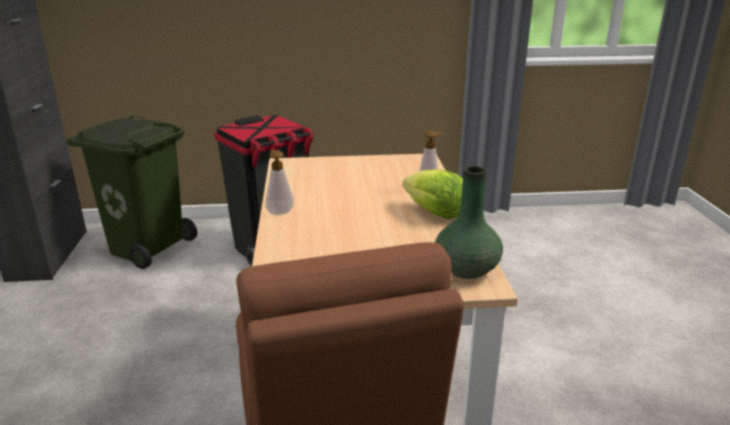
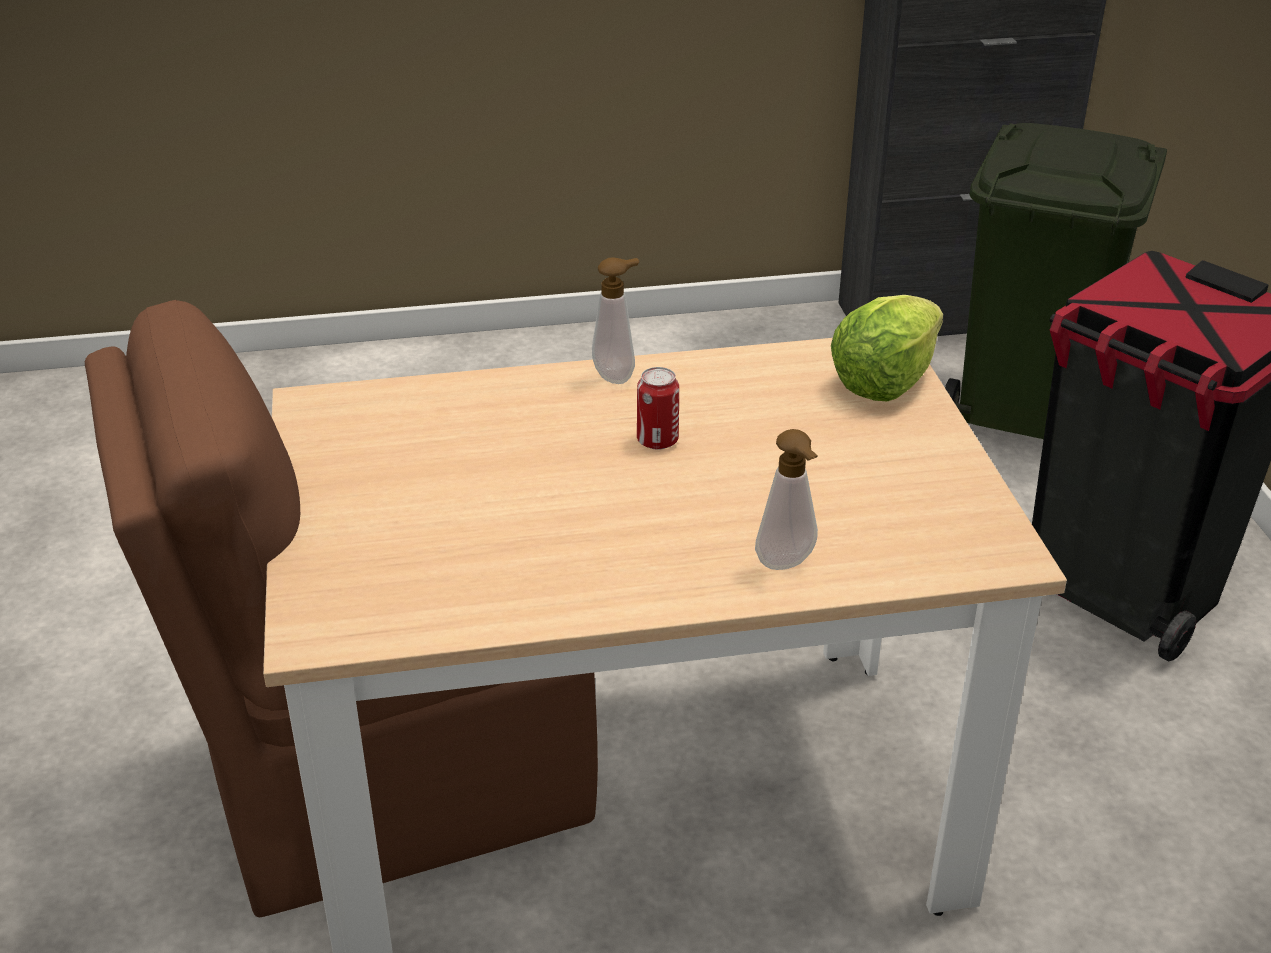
camera: 85 degrees right, 10 degrees up
lettuce [402,169,463,219] -> lettuce moved to [831,295,943,401]
green vase [435,166,503,279] -> none
none -> can [637,367,679,450]

